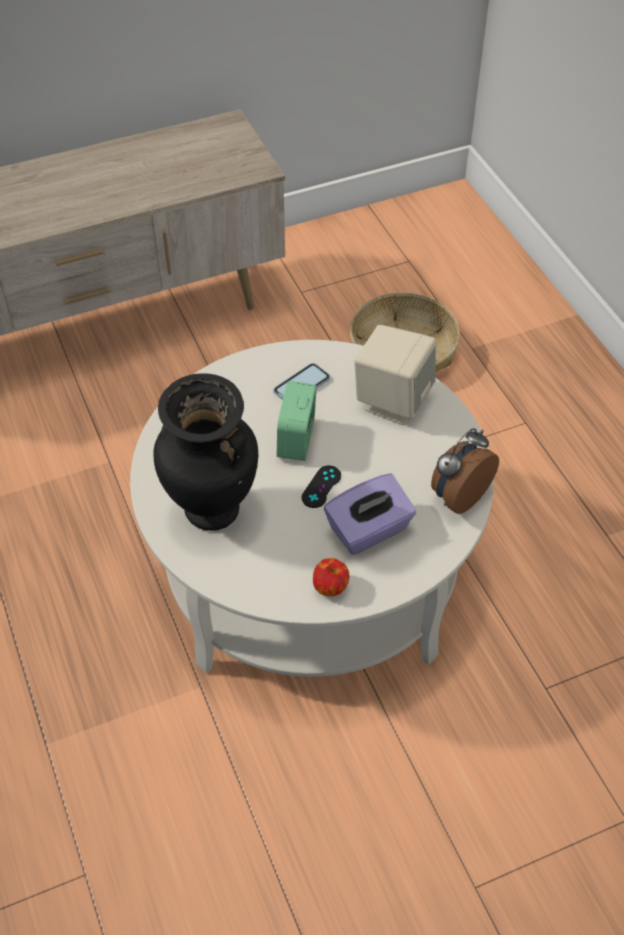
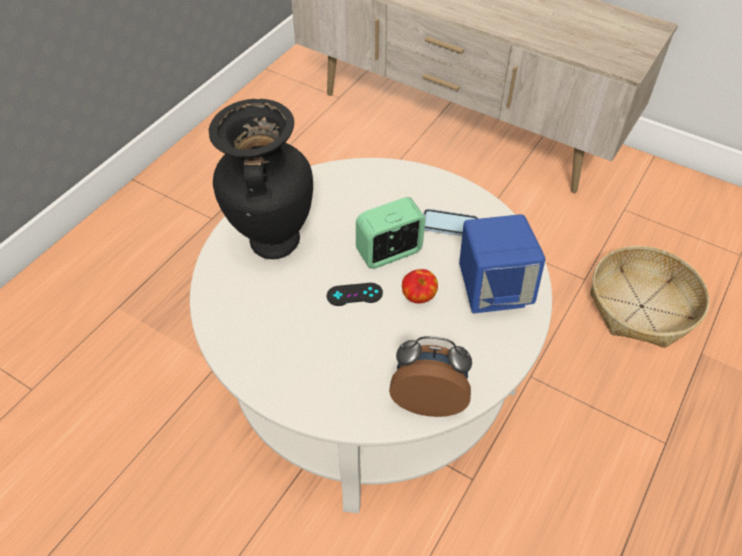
camera: 55 degrees right, 0 degrees up
apple [313,558,349,596] -> apple moved to [402,269,438,303]
purple tissue box [324,473,416,555] -> none
beige speaker [354,325,436,425] -> blue speaker [459,214,545,313]

